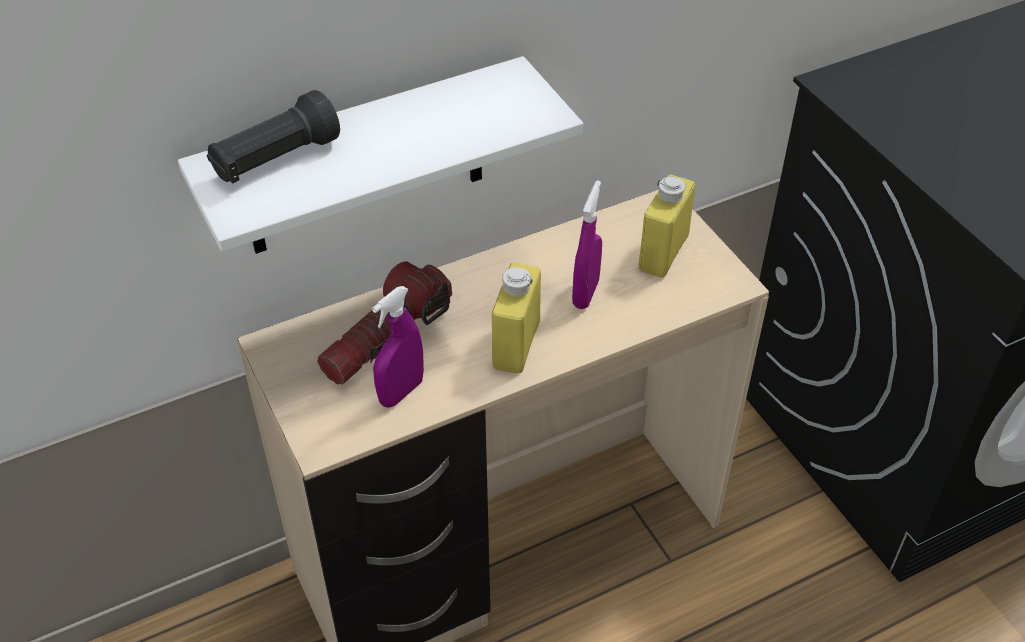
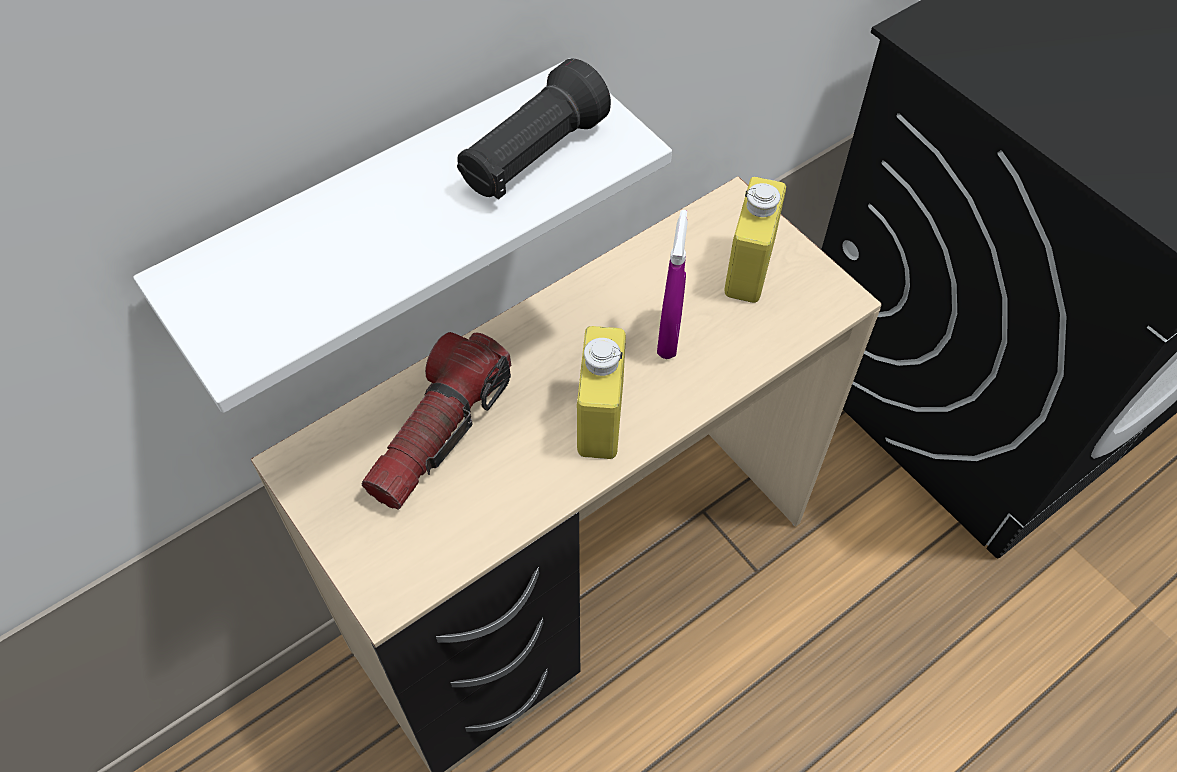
camera: 10 degrees left, 10 degrees up
black flashlight [207,90,340,184] -> black flashlight moved to [457,58,611,199]
purple spray bottle [372,286,424,408] -> none

